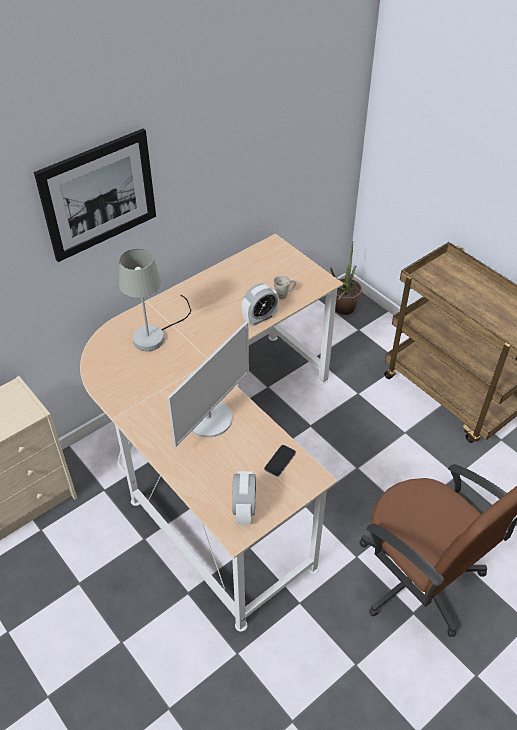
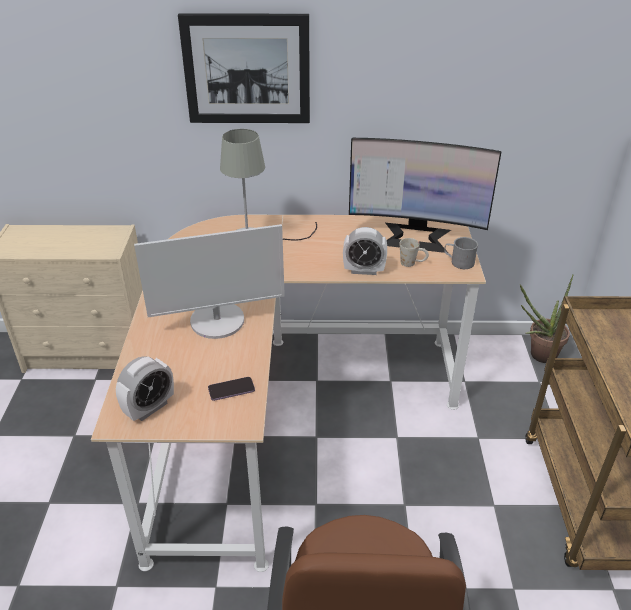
camera: 40 degrees right, 10 degrees down
none -> monitor [349,138,501,253]
none -> grey mug [444,237,478,269]

